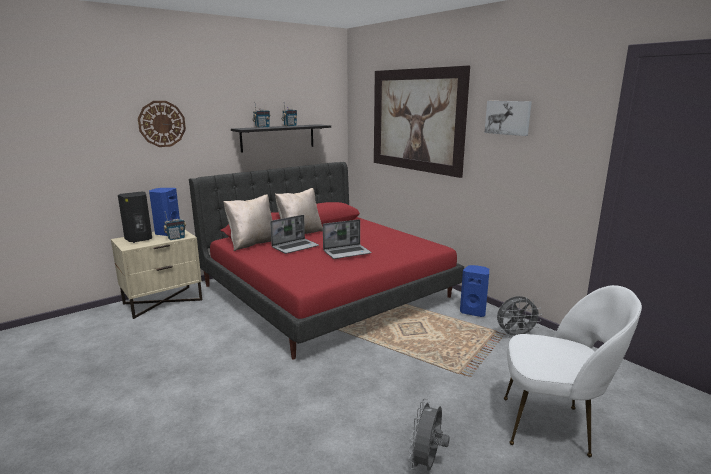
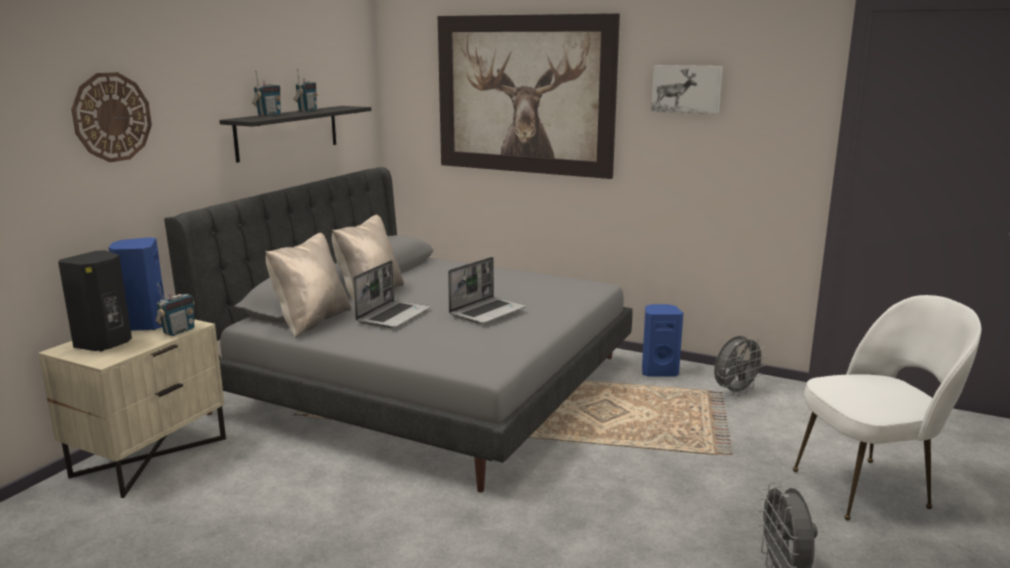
camera: 25 degrees left, 0 degrees up
red bed [189,162,464,360] -> grey bed [164,167,633,493]

